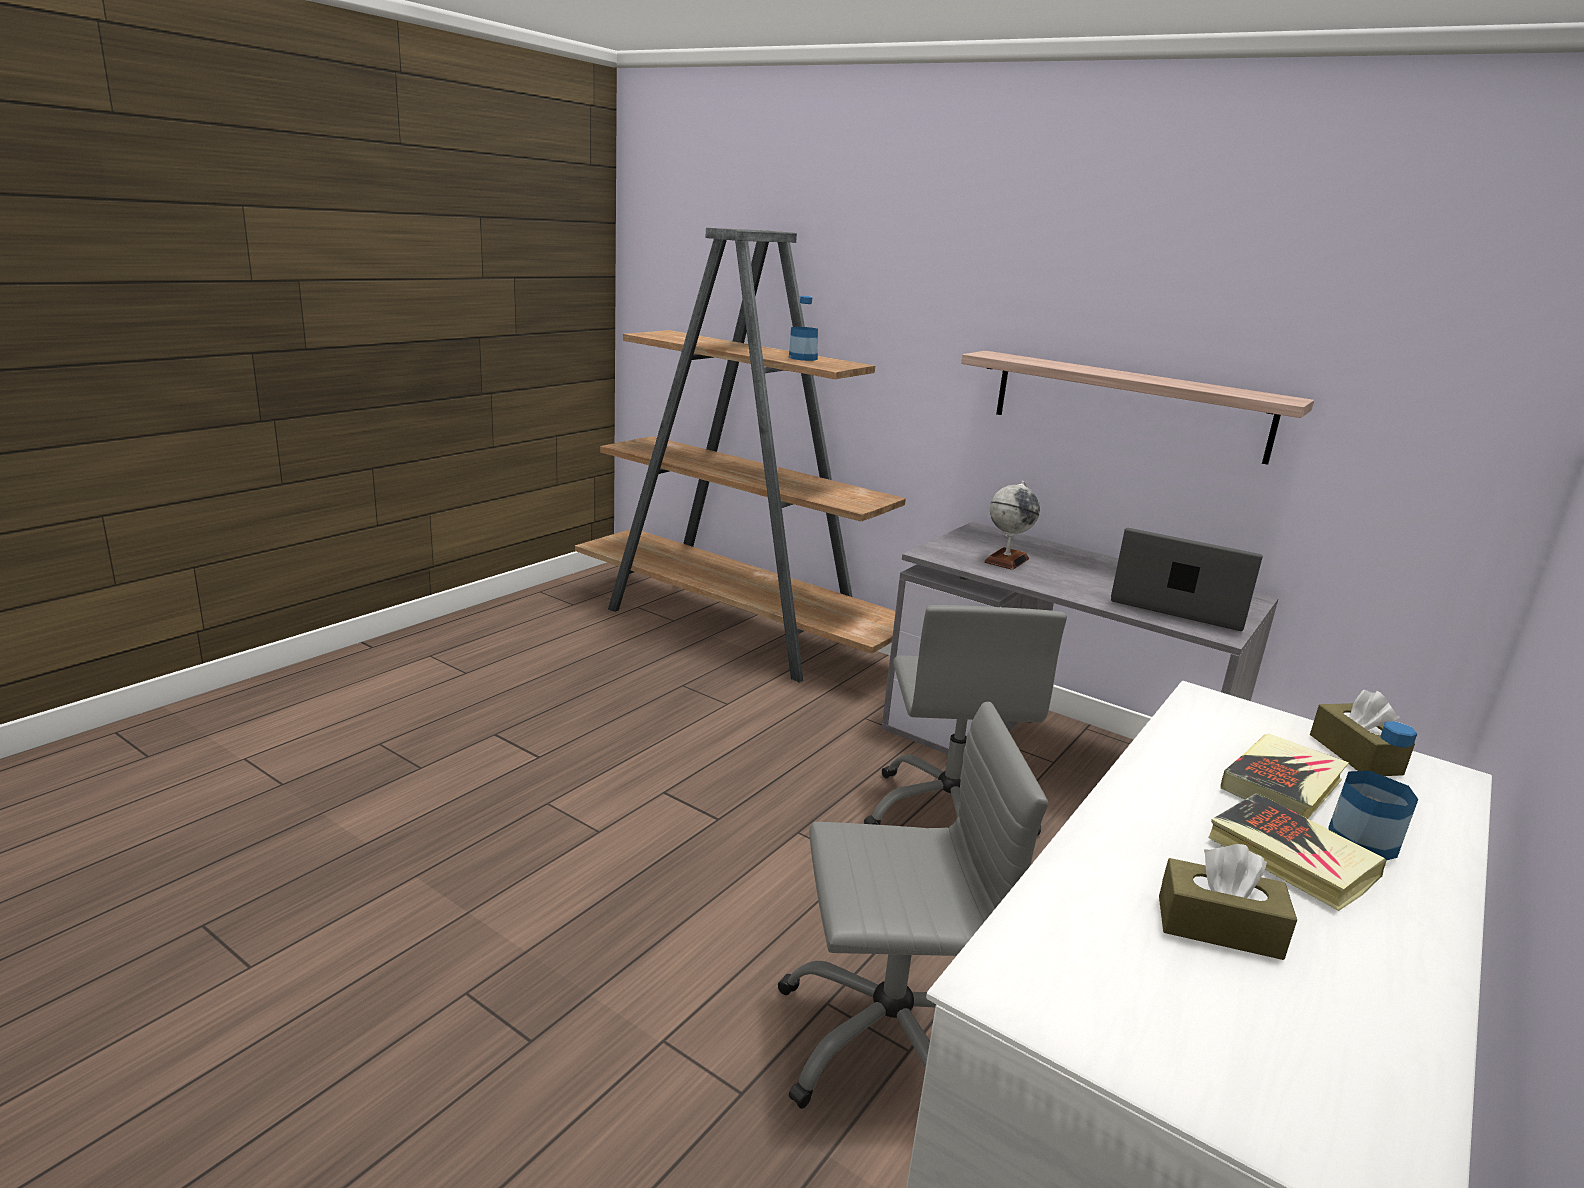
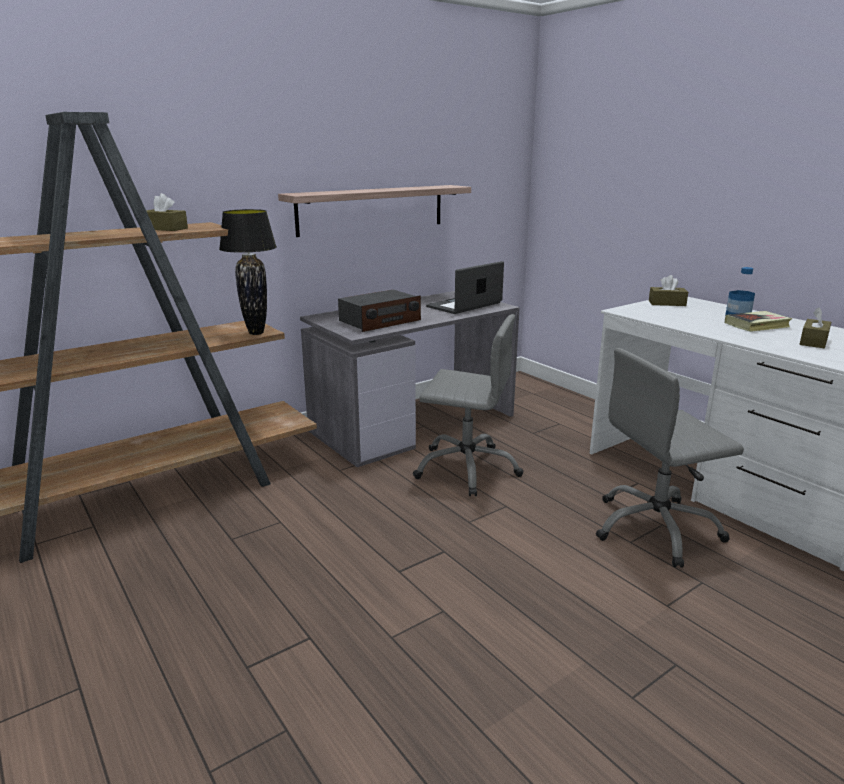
camera: 70 degrees left, 0 degrees up
grey office chair [778,702,1048,1109] -> grey office chair turned 120 degrees counterclockwise [596,348,744,568]
bottle [789,296,818,361] -> brown tissue box [146,193,188,231]
globe [984,481,1040,570] -> radio [338,290,421,332]
book [1221,734,1349,819] -> none
none -> black table lamp [219,209,277,335]

